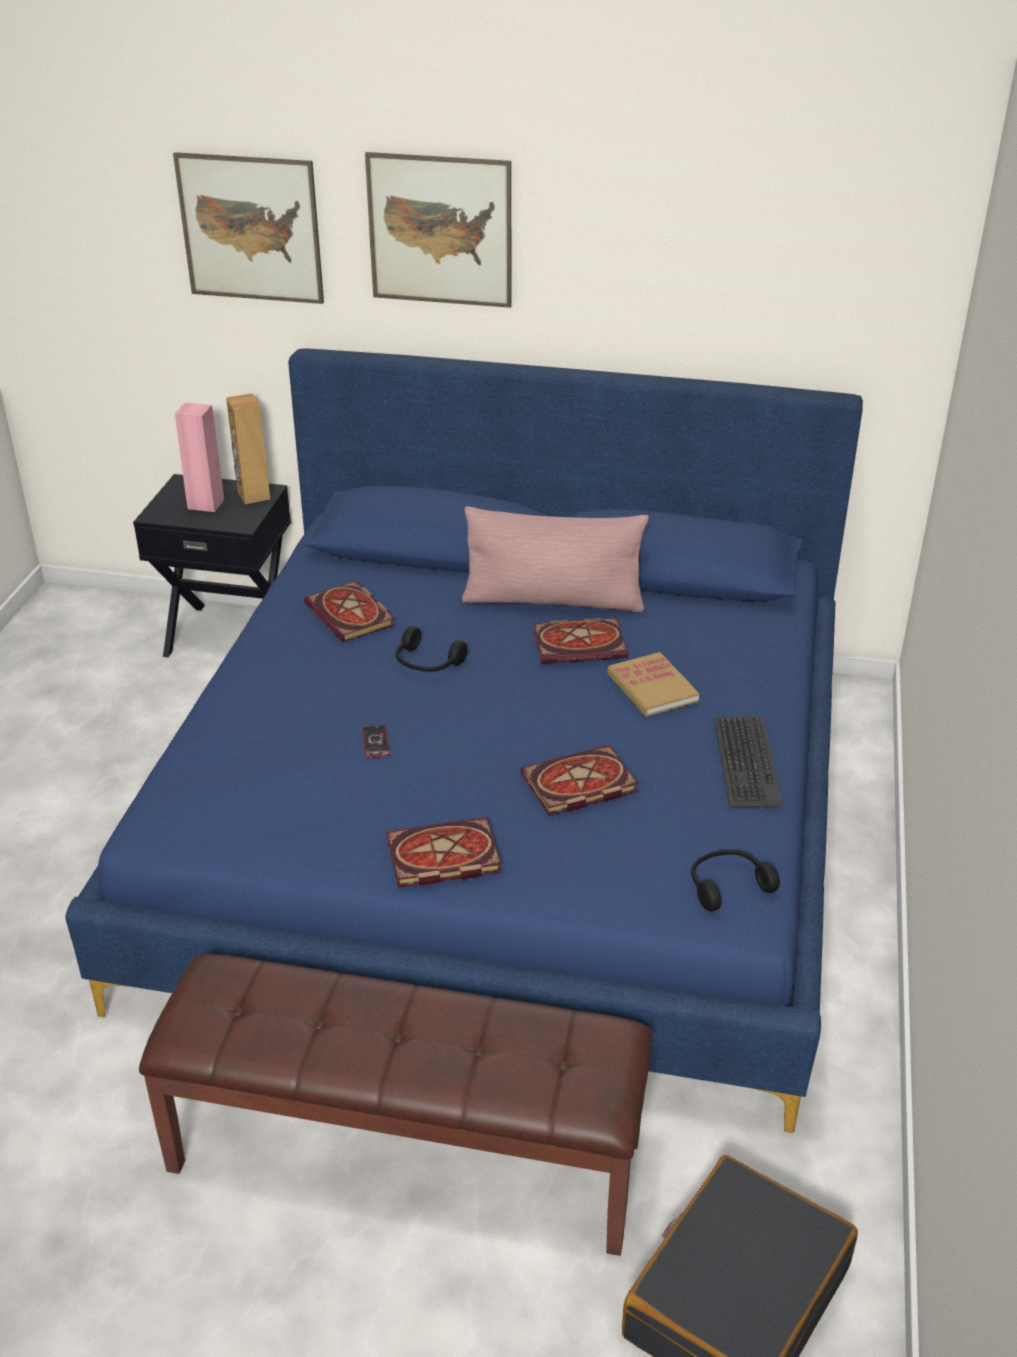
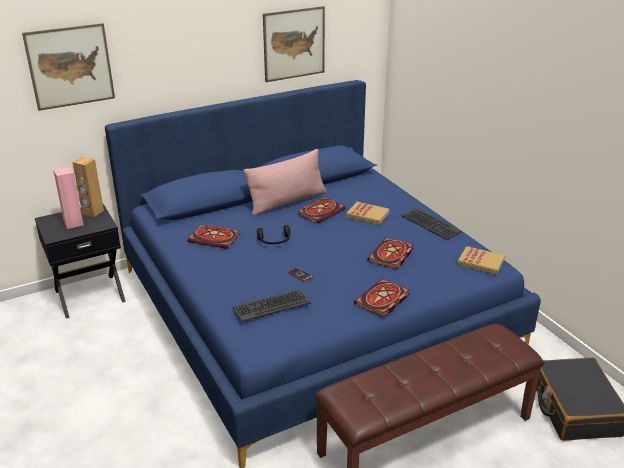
camera: 40 degrees left, 5 degrees down
picture [365,152,512,308] -> picture moved to [263,6,325,82]
black headphones [691,849,780,911] -> book [457,246,505,274]
none -> keyboard [232,289,311,322]

